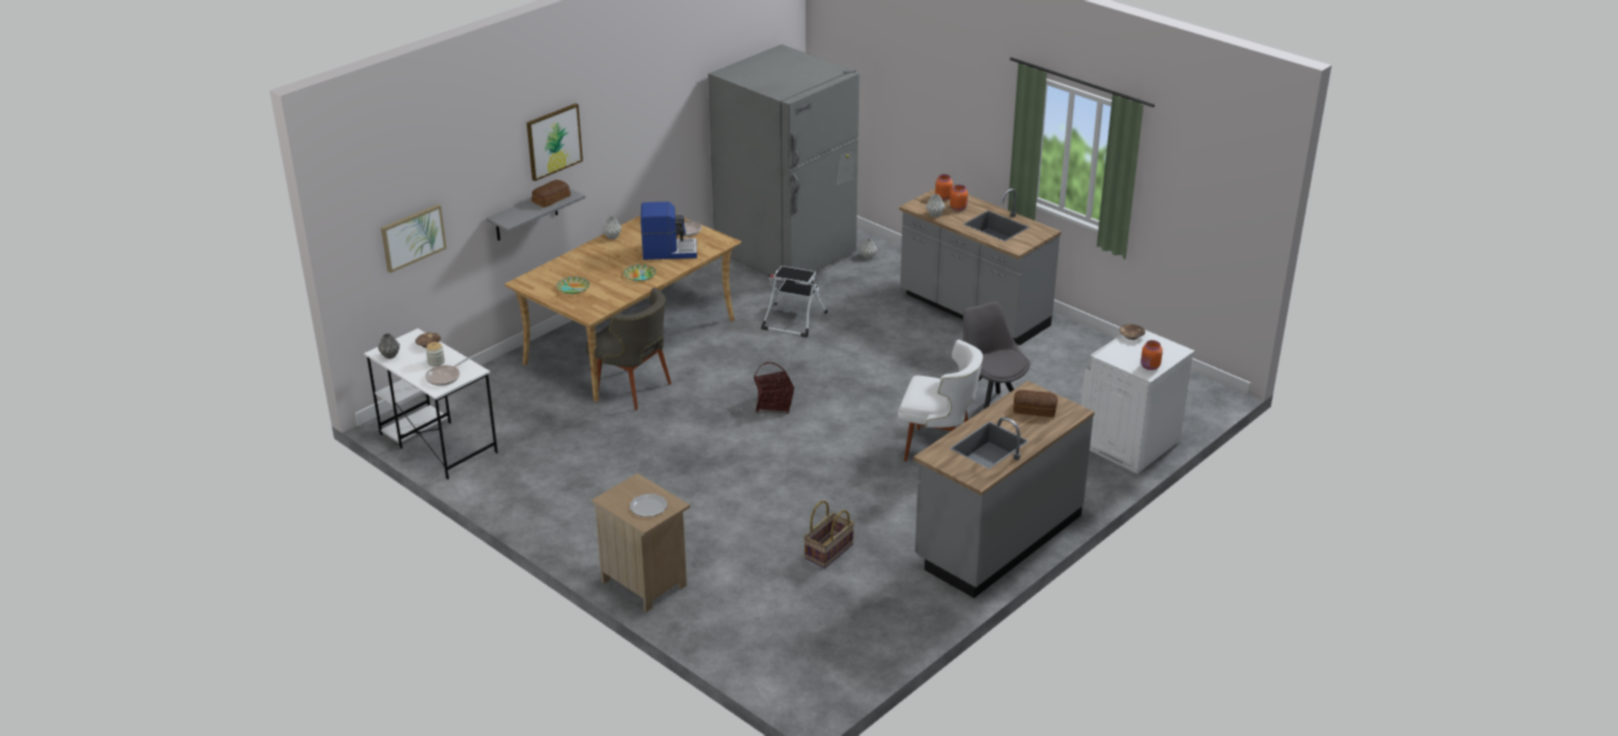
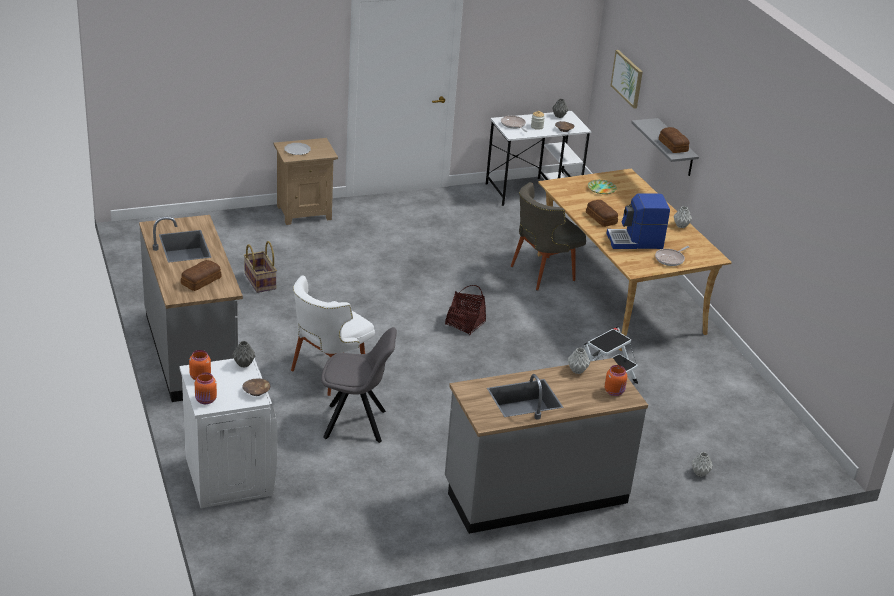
camera: 115 degrees right, 0 degrees up
picture [527,103,583,181] -> none
plate [623,264,656,281] -> bread [586,200,618,227]
coffee machine [641,202,697,260] -> coffee machine turned 60 degrees clockwise [607,193,670,249]
grey fridge [708,44,860,283] -> none
orange jar [950,185,968,211] -> orange jar moved to [195,372,217,404]
none -> grey vase [232,341,255,368]

